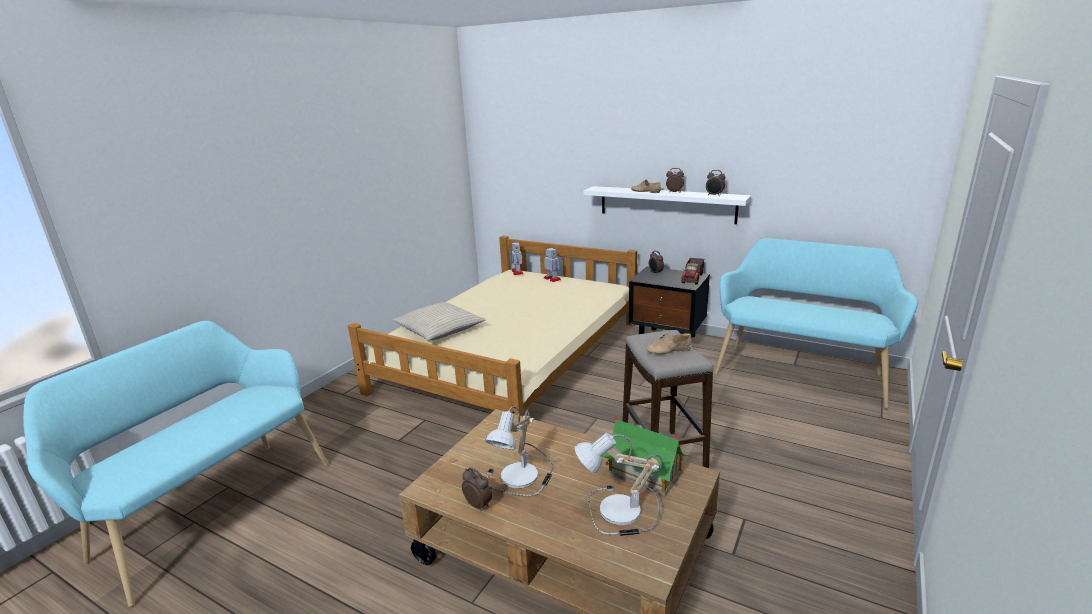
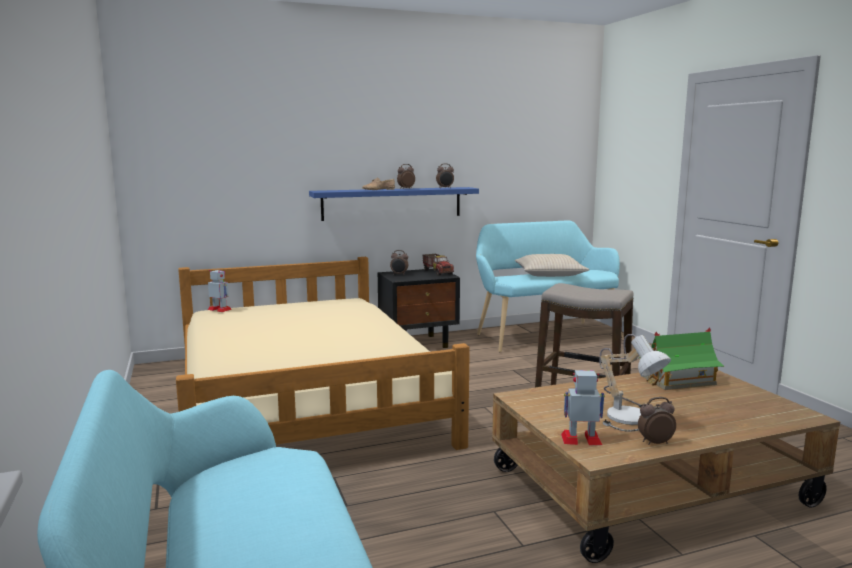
camera: 50 degrees left, 10 degrees down
beige pillow [393,302,486,340] -> beige pillow moved to [515,254,589,277]
toy robot [544,248,561,282] -> toy robot moved to [561,370,605,445]
table lamp [575,432,662,536] -> none
white shelf [584,186,751,224] -> blue shelf [309,187,479,221]
beige shoe [646,333,692,355] -> none

